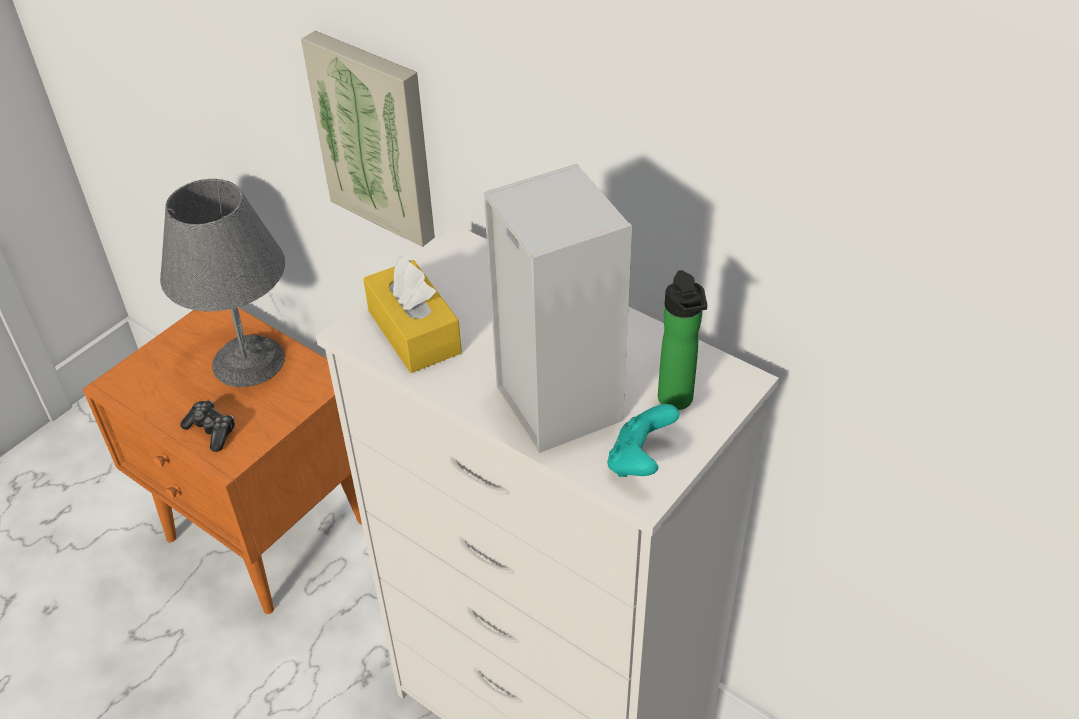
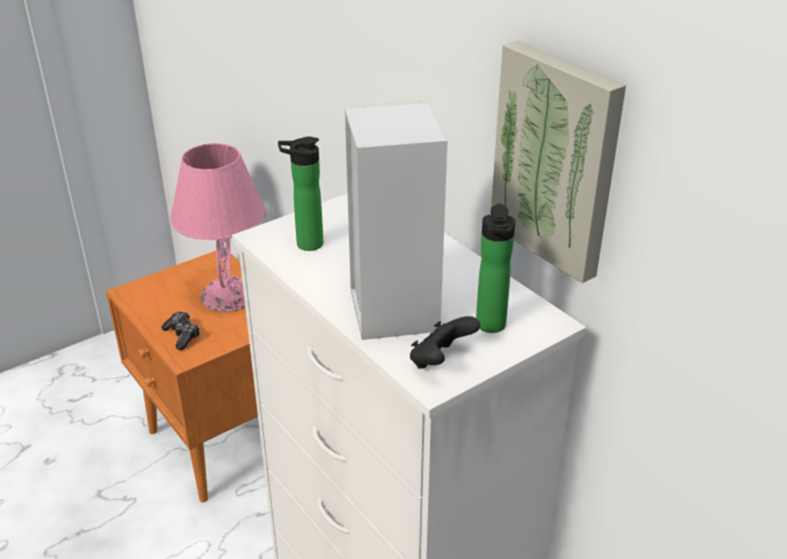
camera: 15 degrees right, 10 degrees down
grey table lamp [160,179,285,387] -> pink table lamp [170,143,266,312]
picture [301,31,435,247] -> picture moved to [491,41,626,283]
yellow tissue box [363,257,462,373] -> bottle [278,137,323,251]
turquoise game controller [608,404,679,477] -> black game controller [410,316,480,368]

